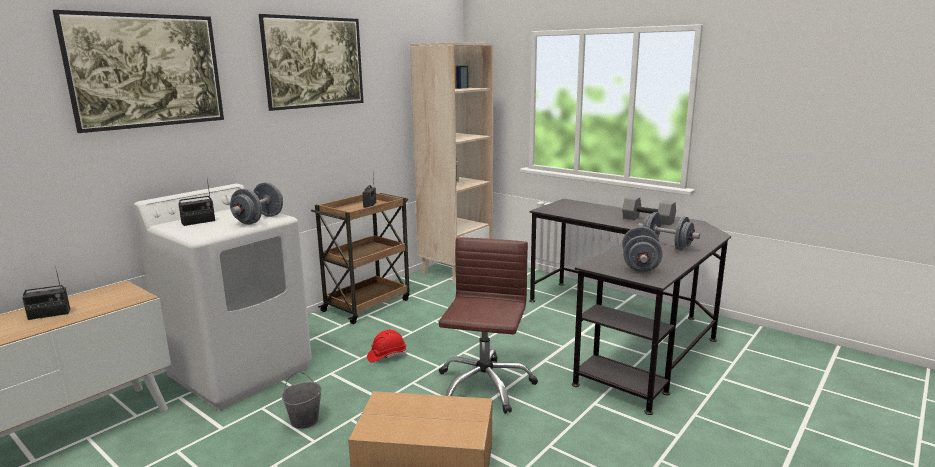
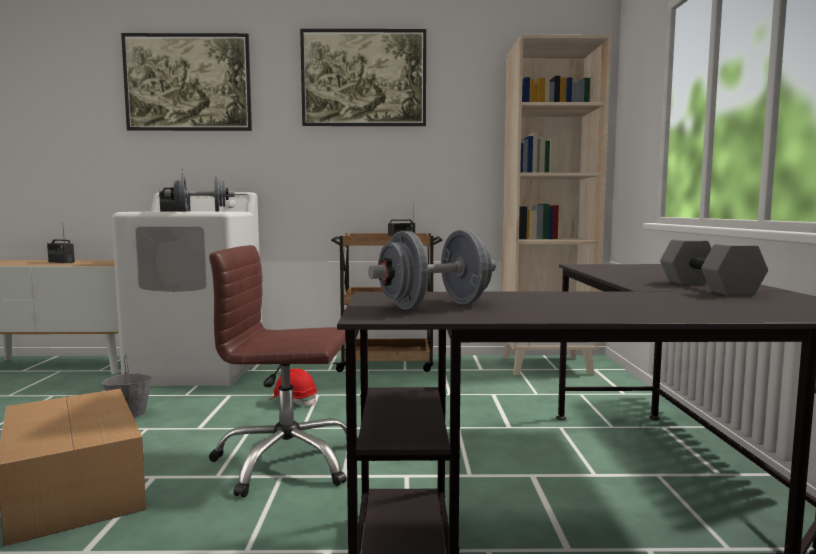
camera: 50 degrees right, 10 degrees down
brown office chair [439,237,538,414] -> brown office chair turned 150 degrees counterclockwise [209,245,358,498]
grey dumbbell [637,212,700,250] -> none

